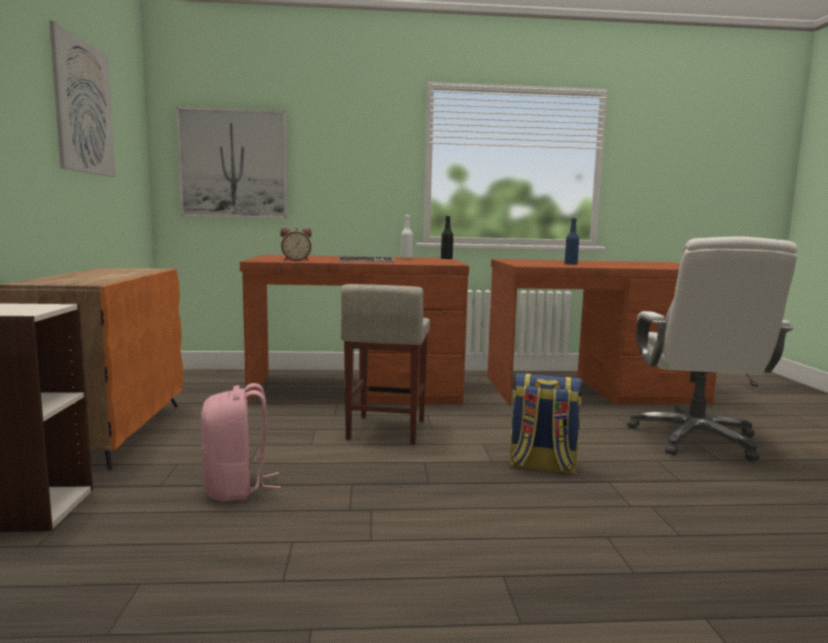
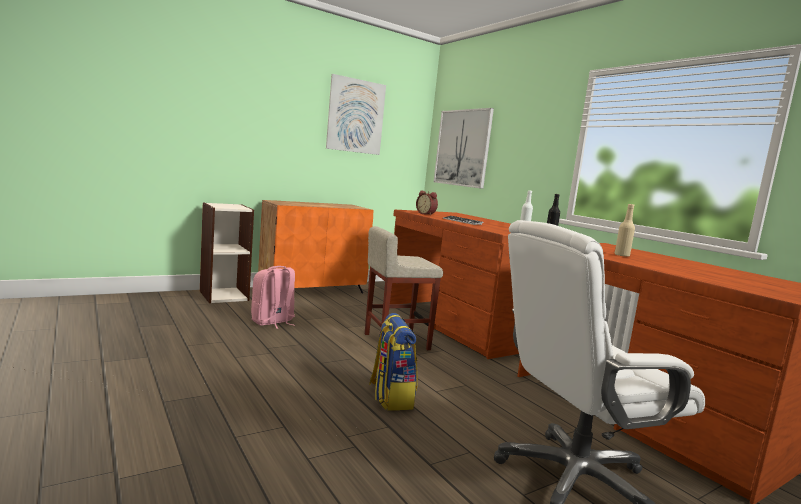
camera: 60 degrees right, 0 degrees up
blue bottle [565,218,579,265] -> beige bottle [615,204,635,257]

